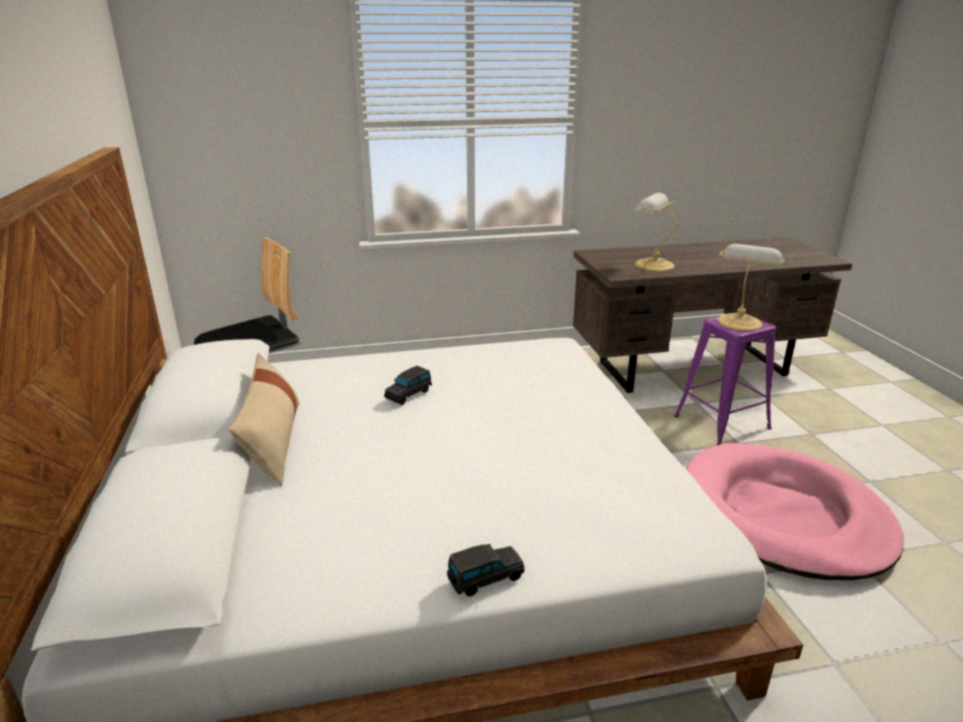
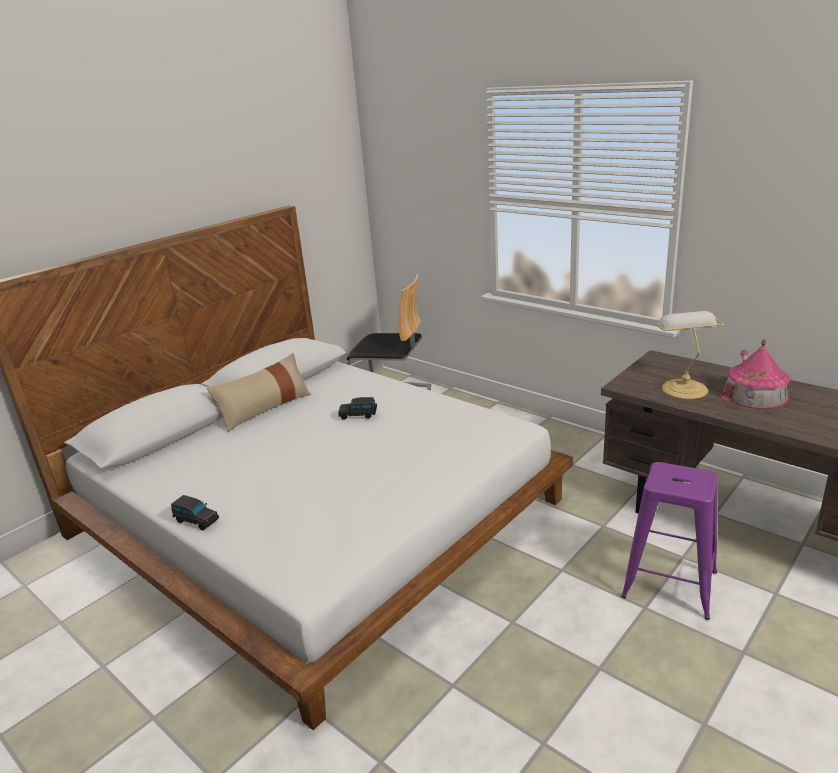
camera: 55 degrees right, 0 degrees up
pink dog bed [686,443,904,580] -> none
table lamp [717,244,785,331] -> none
none -> toy house [720,339,790,409]

